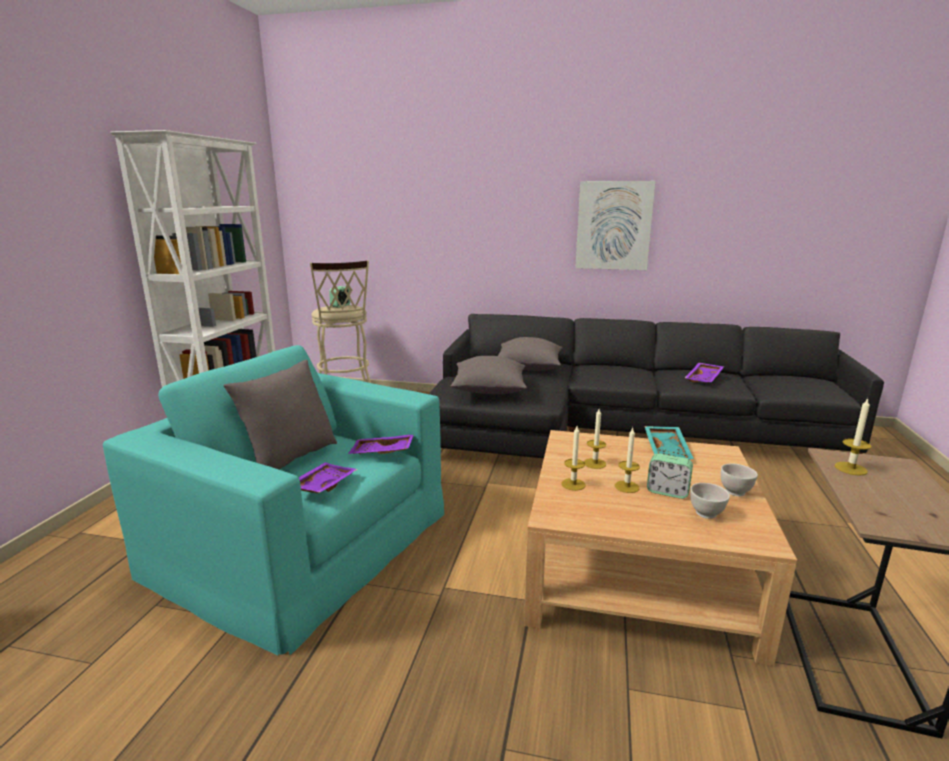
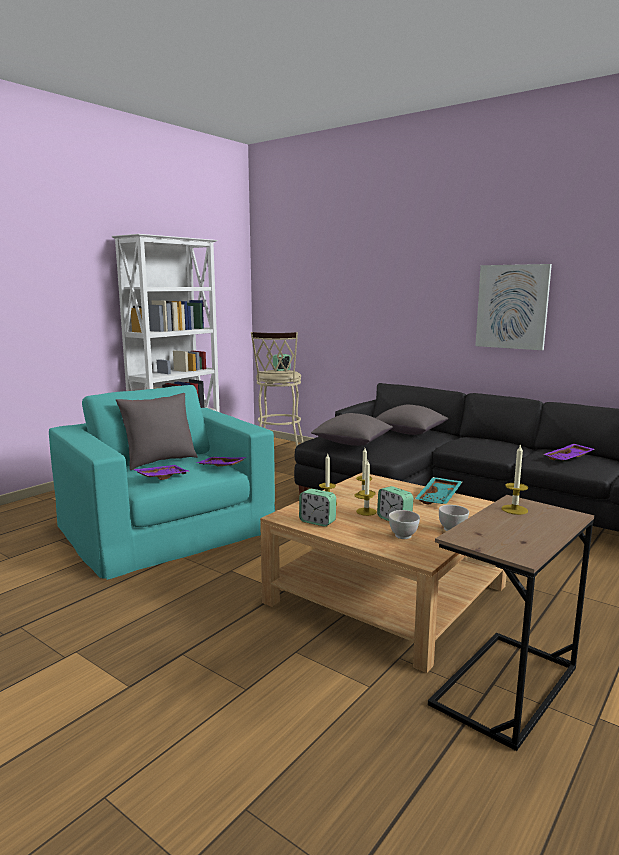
camera: 25 degrees right, 5 degrees down
none -> alarm clock [299,489,336,527]

